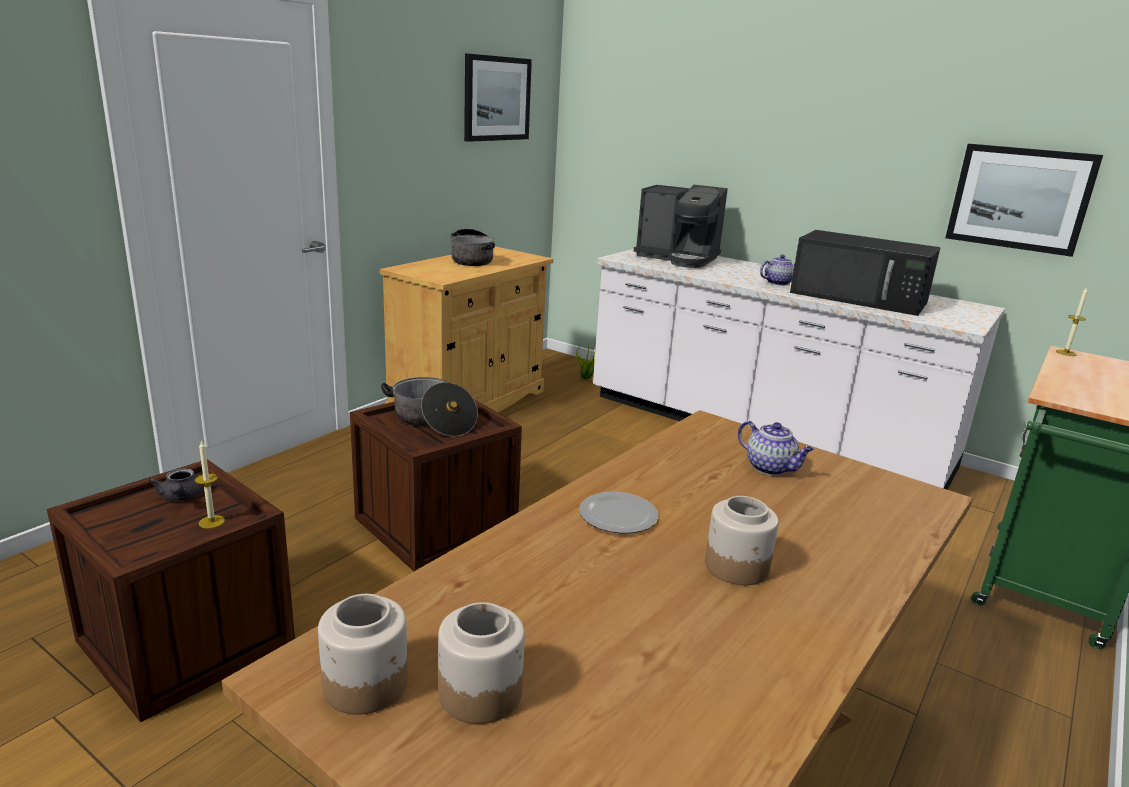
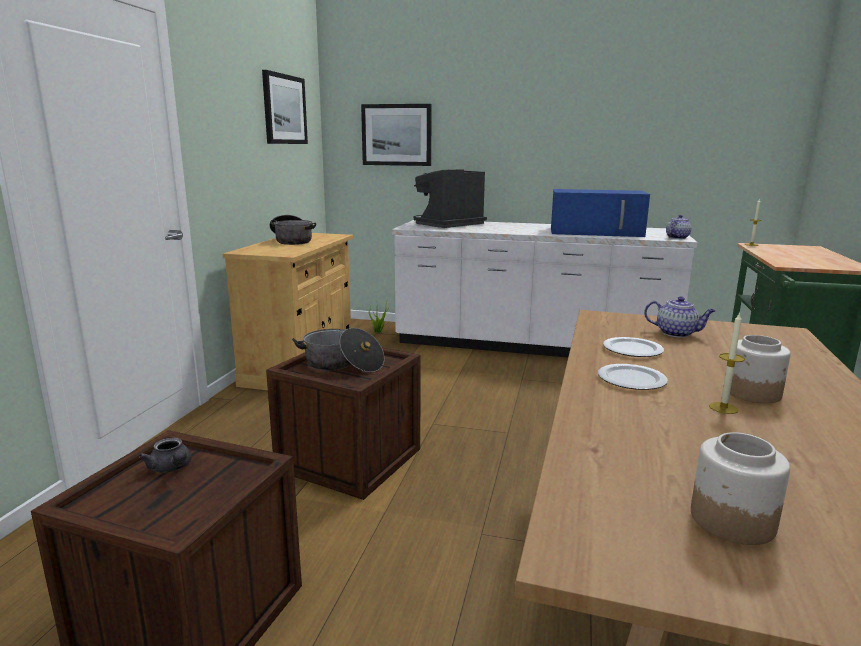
camera: 20 degrees left, 5 degrees down
candle [195,440,225,529] -> candle moved to [709,312,745,414]
jar [318,594,408,715] -> none
coffee machine [633,185,728,268] -> coffee machine turned 135 degrees clockwise [414,169,487,228]
teapot [760,255,795,285] -> teapot moved to [666,215,692,239]
black microwave [790,230,940,316] -> blue microwave [551,189,650,237]
picture [945,144,1103,257] -> picture moved to [361,104,432,166]
none -> plate [603,337,664,357]

